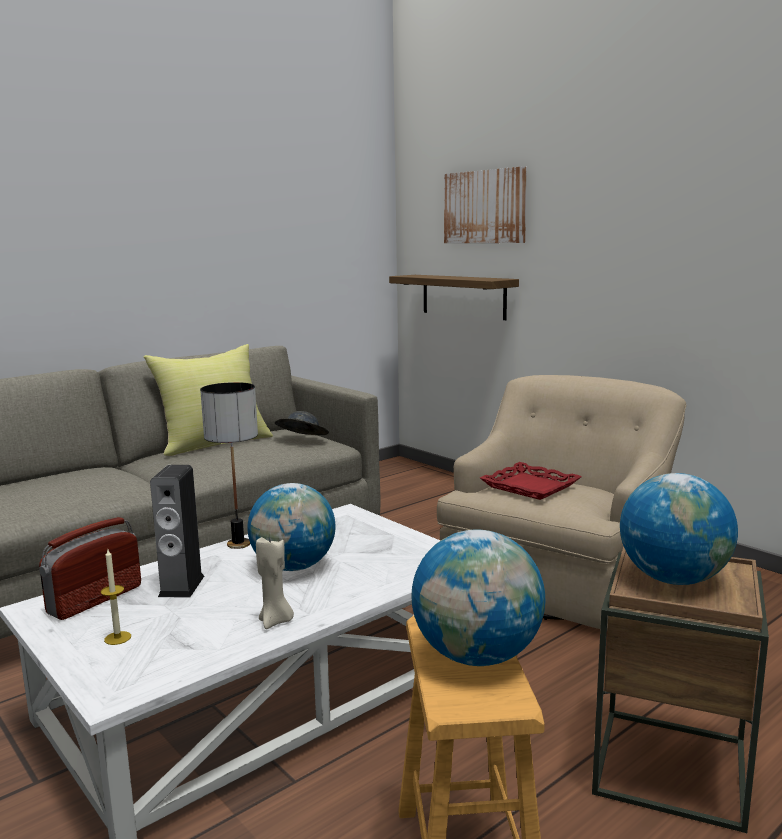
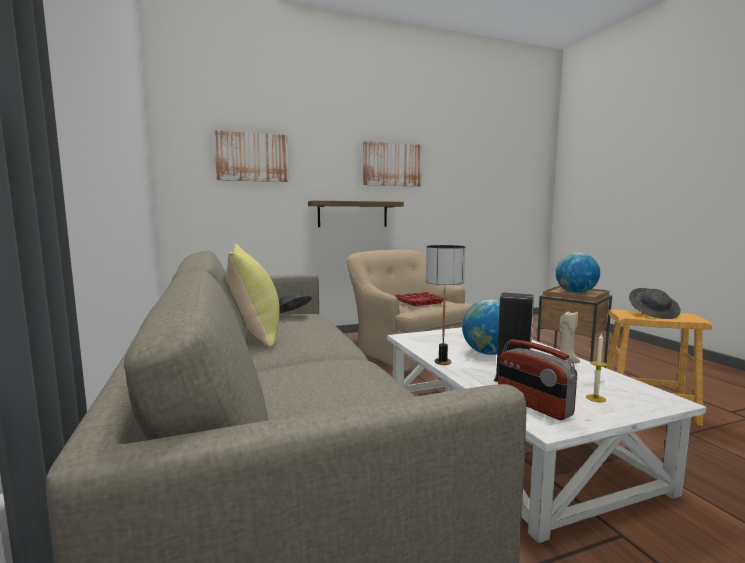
camera: 70 degrees left, 5 degrees down
shelf [389,275,519,320] -> shelf moved to [308,201,404,227]
globe [411,530,545,666] -> grey hat [629,288,681,319]
none -> picture [363,141,422,187]

